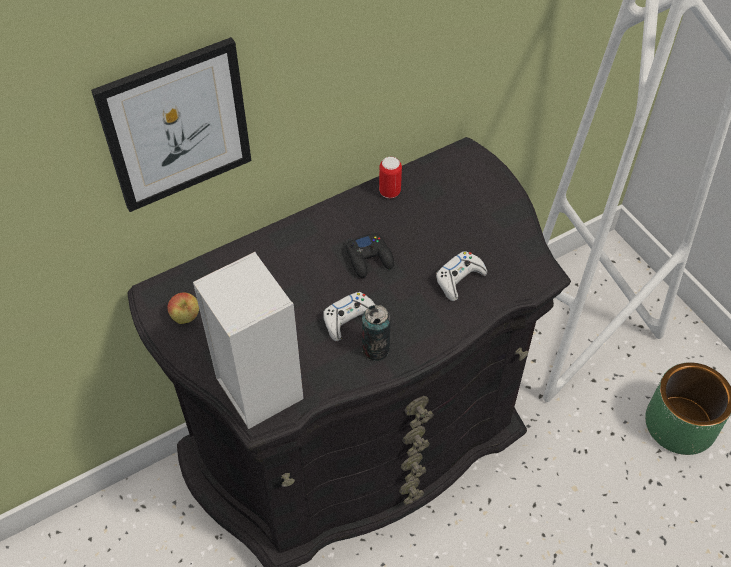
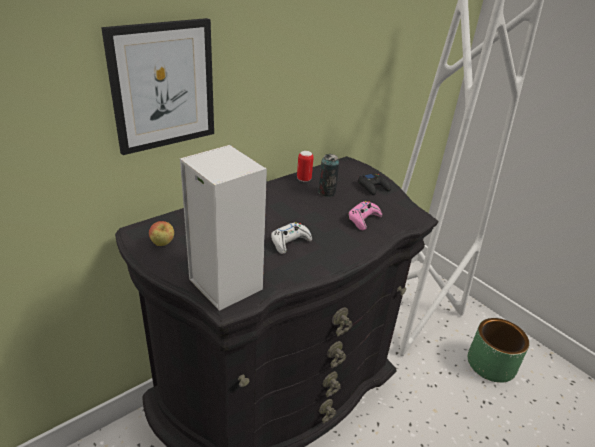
camera: 10 degrees left, 20 degrees down
black game controller [346,232,394,278] -> black game controller moved to [358,173,391,195]
can [362,305,391,361] -> can moved to [318,154,339,197]
white game controller [435,251,487,301] -> pink game controller [347,201,382,230]

